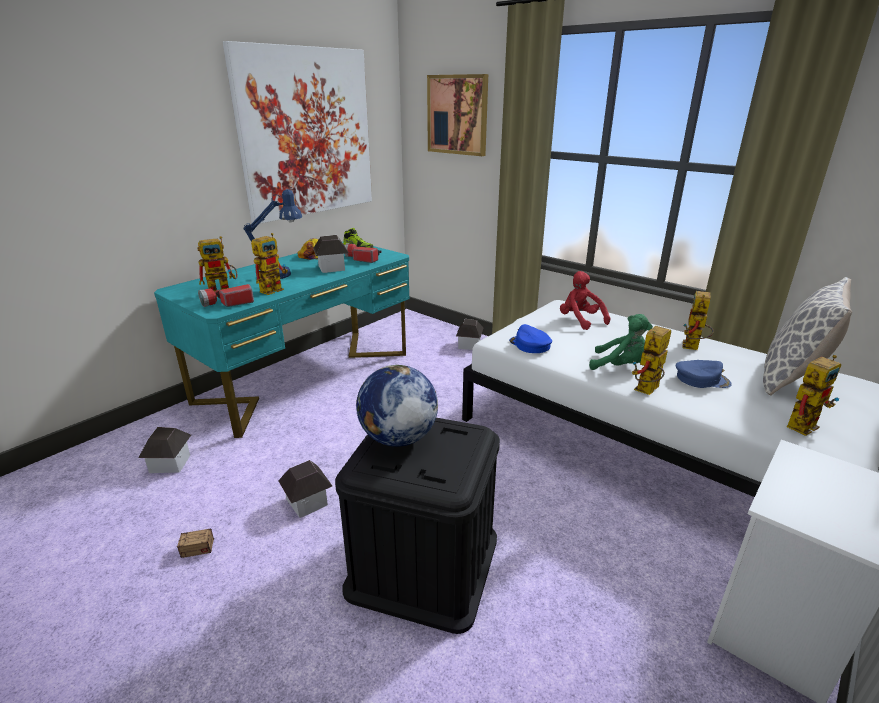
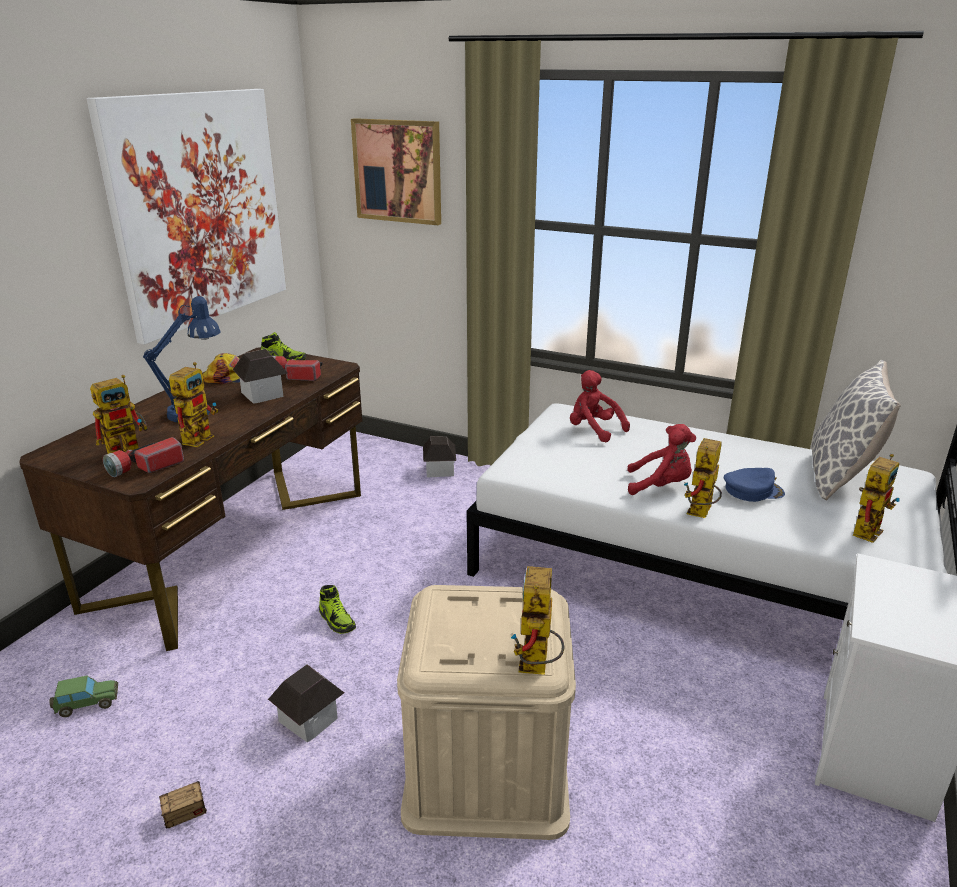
camera: 15 degrees left, 0 degrees up
toy house [139,427,191,473] -> toy car [50,675,118,717]
turquoise desk [154,241,409,438] -> brown desk [19,347,362,651]
black storage box [335,418,500,634] -> beige storage box [397,585,576,840]
globe [356,365,438,447] -> none
blue cap [509,324,552,353] -> none
green plush toy [589,314,653,370] -> red plush toy [627,424,696,495]
toy robot [682,291,714,350] -> toy robot moved to [511,566,565,675]
none -> shoe [319,585,356,634]

